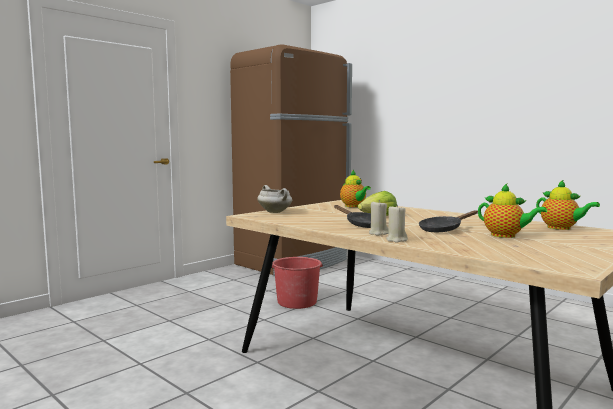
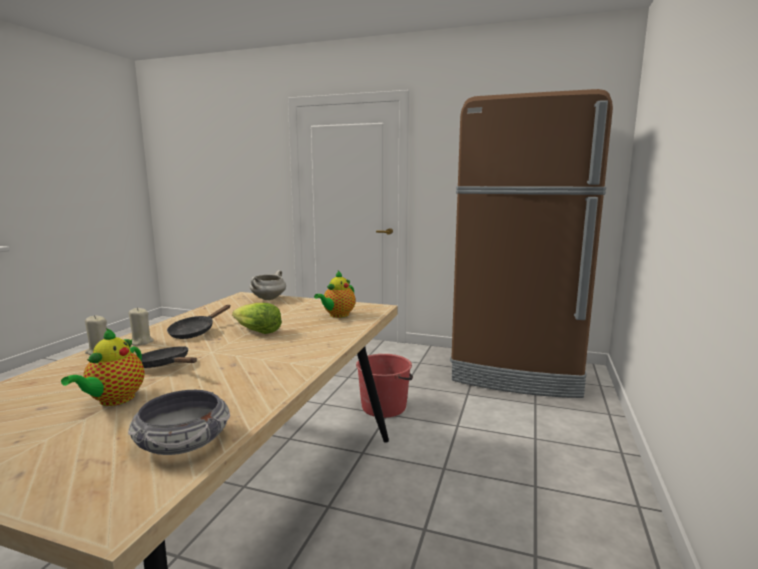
camera: 65 degrees right, 5 degrees up
teapot [536,180,600,230] -> bowl [128,390,230,455]

